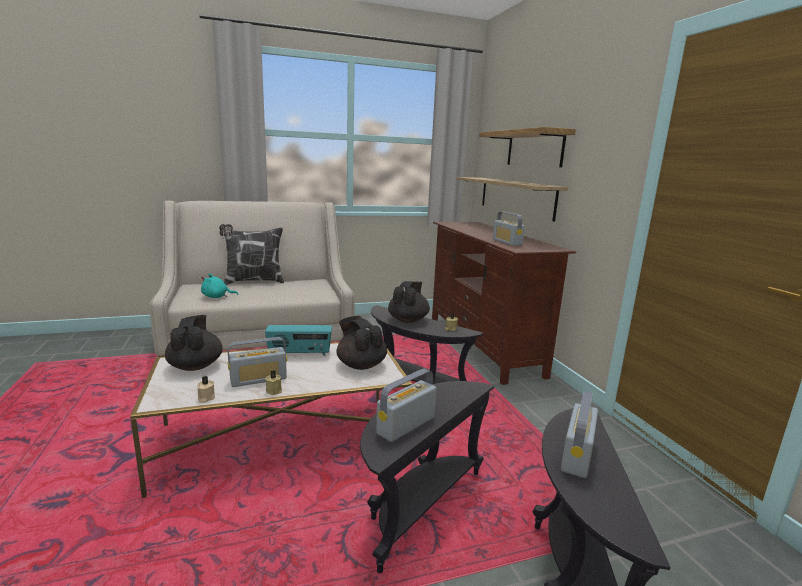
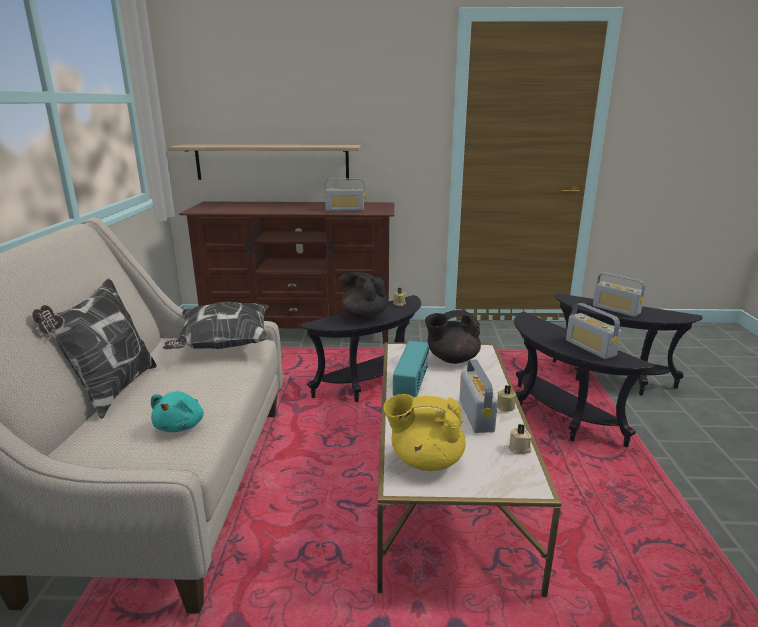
camera: 70 degrees left, 5 degrees up
black teapot [165,315,223,371] -> yellow teapot [383,394,466,471]
shelf [479,127,576,167] -> none
none -> pillow [163,302,271,349]

